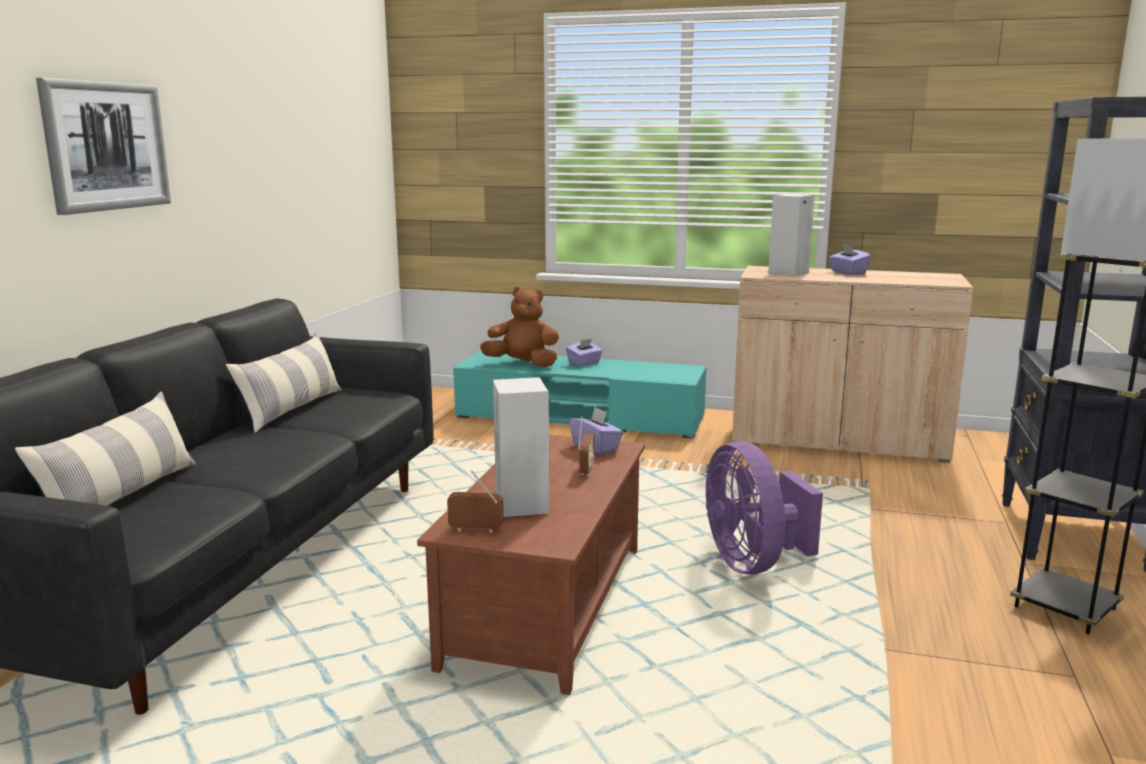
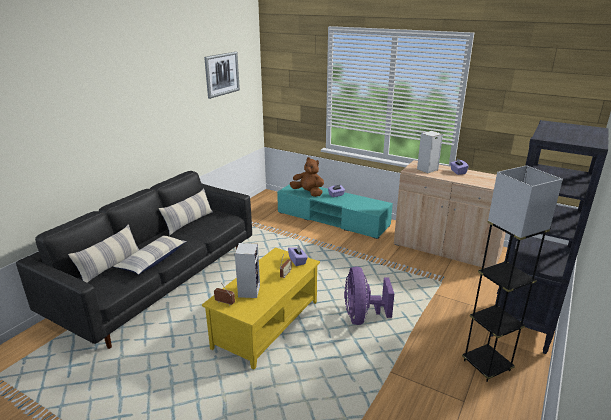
camera: 15 degrees right, 10 degrees up
picture [36,78,171,215] -> picture moved to [204,52,240,99]
brown coffee table [417,435,645,695] -> yellow coffee table [202,247,320,369]
none -> pillow [113,235,187,275]

